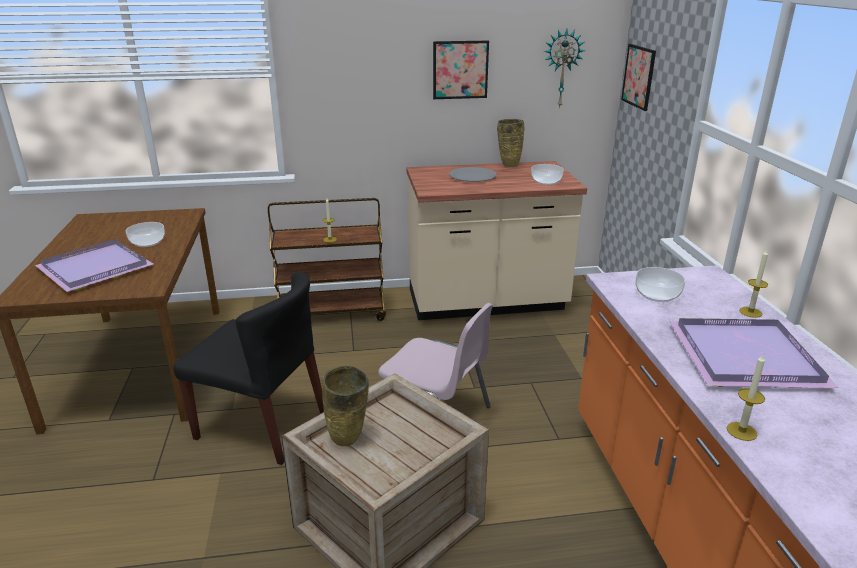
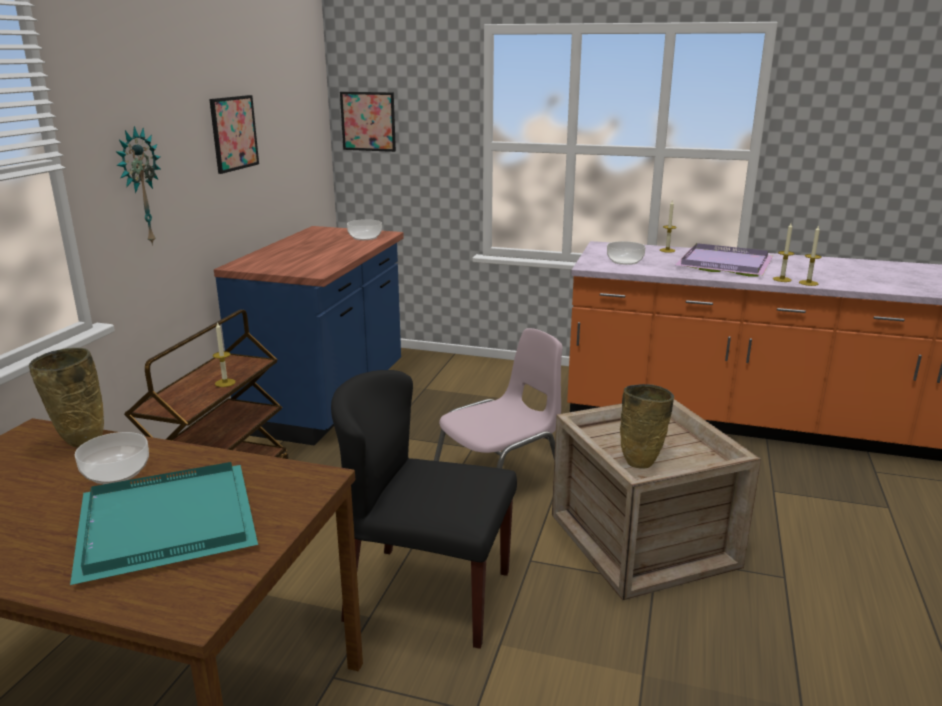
camera: 65 degrees left, 5 degrees down
purple tray [35,239,153,292] -> turquoise tray [70,462,258,585]
black chair [174,272,324,465] -> black chair turned 120 degrees counterclockwise [331,370,517,649]
beige counter [407,161,587,320] -> blue counter [214,226,404,445]
grey plate [450,167,497,182] -> none
beige vase [497,119,524,167] -> beige vase moved to [29,348,104,448]
wall clock [544,29,585,108] -> wall clock moved to [116,126,161,246]
none -> candle [773,223,794,282]

